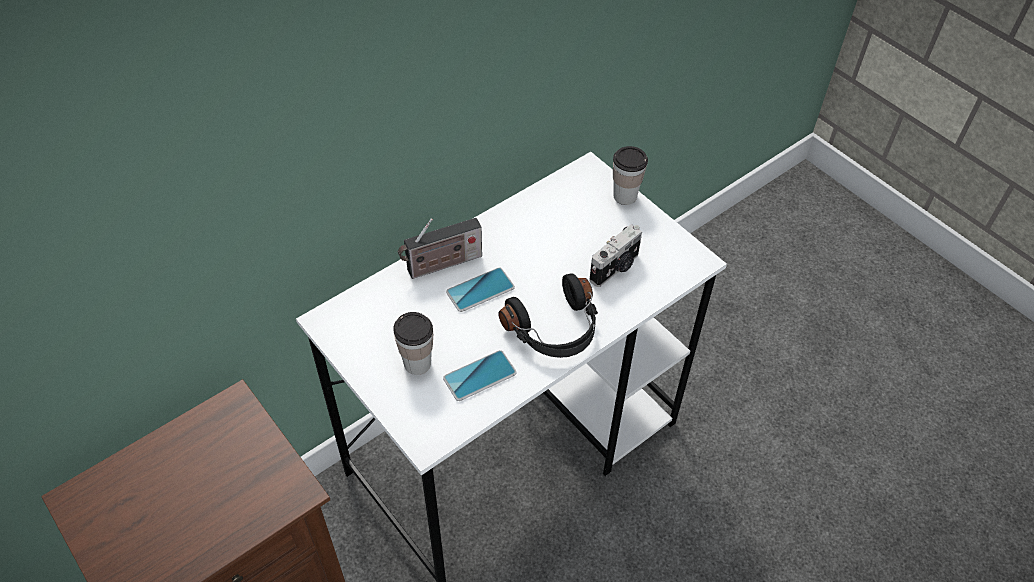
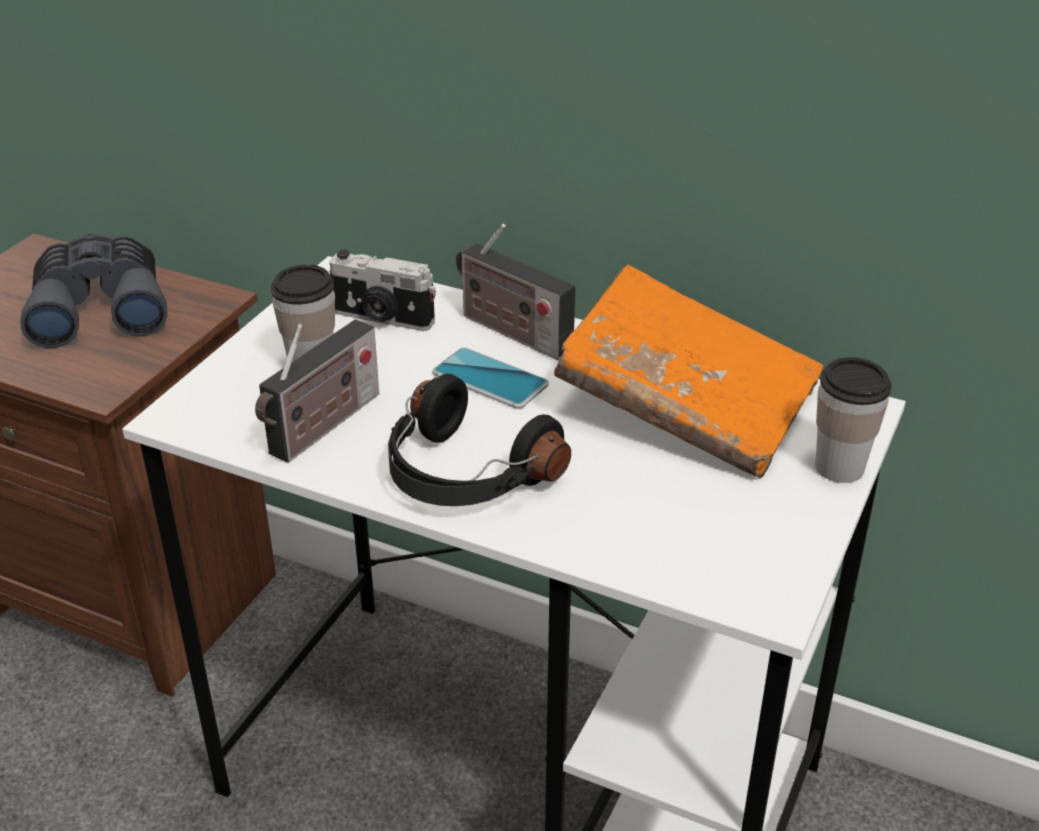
camera: 65 degrees right, 15 degrees down
phone [443,350,517,401] -> radio [255,319,379,463]
camera [589,224,642,287] -> camera moved to [329,249,436,331]
none -> grey binoculars [20,233,168,348]
none -> orange book [554,265,823,478]

